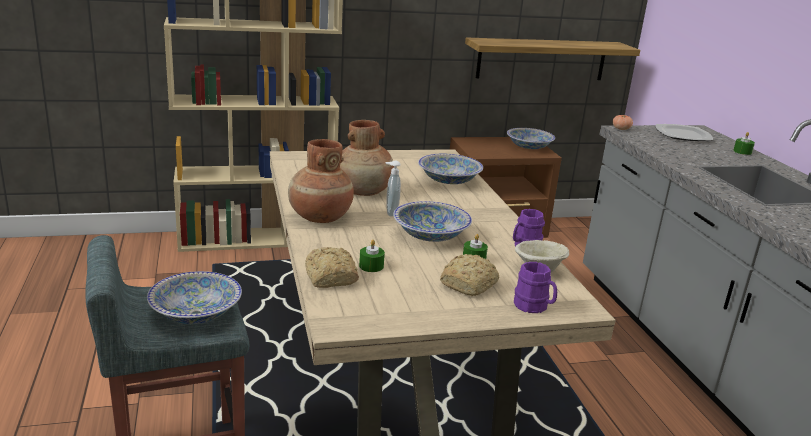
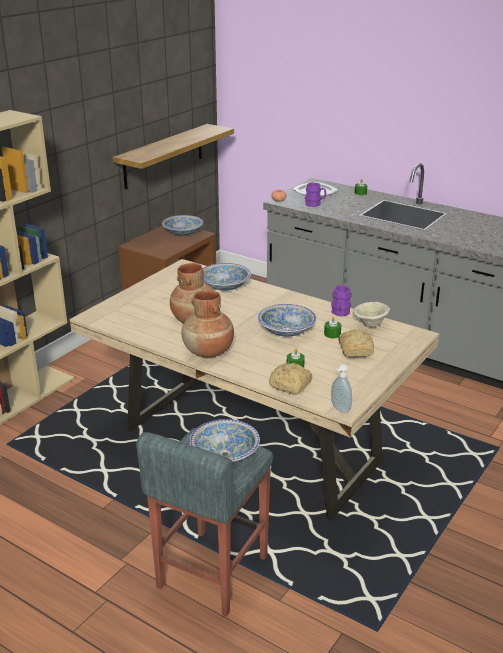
camera: 40 degrees left, 5 degrees up
soap dispenser [385,161,401,217] -> soap dispenser moved to [331,364,352,413]
purple mug [514,262,557,313] -> purple mug moved to [305,182,327,207]

